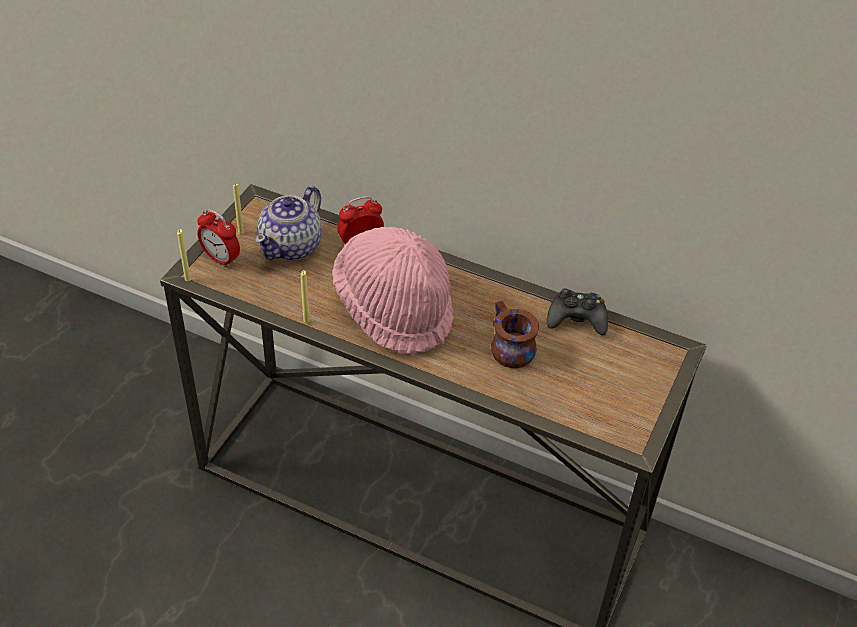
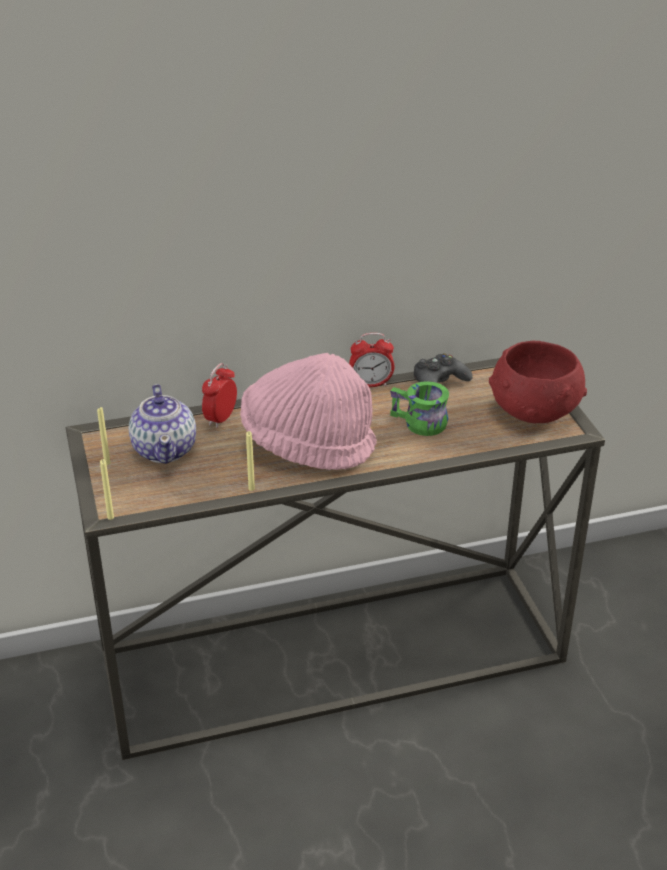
camera: 40 degrees left, 10 degrees down
alarm clock [197,209,240,268] -> alarm clock moved to [349,333,394,387]
brown mug [491,301,539,368] -> green mug [390,381,449,436]
none -> red bowl [489,341,587,423]

